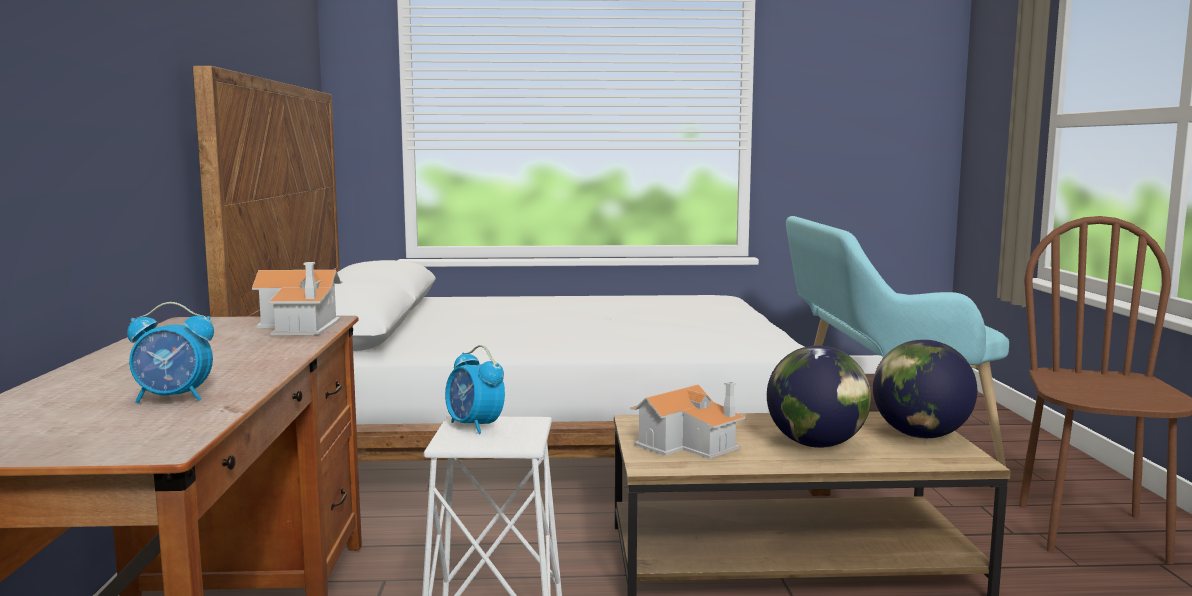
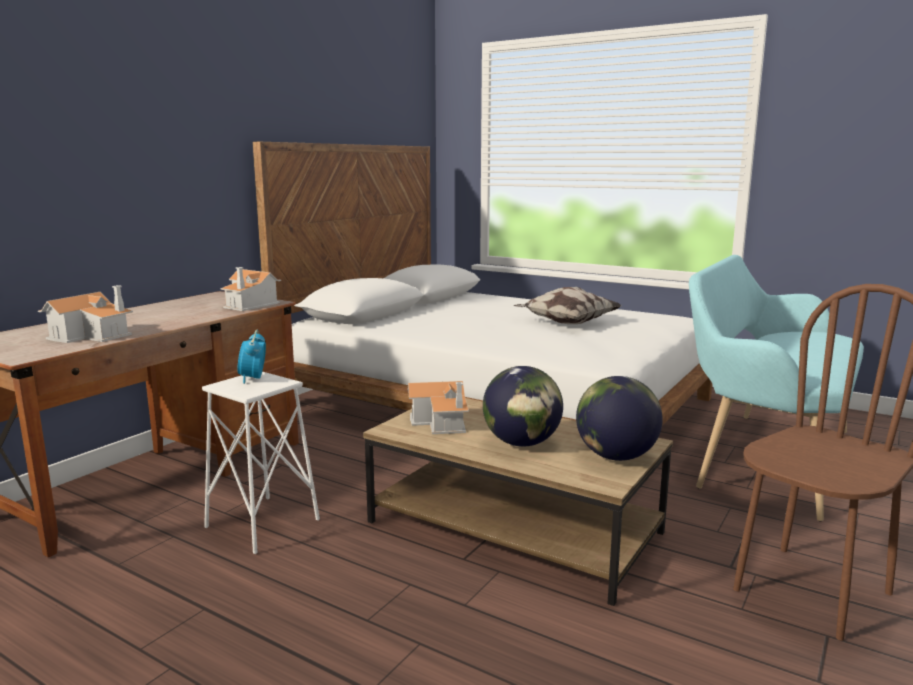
camera: 35 degrees right, 5 degrees up
alarm clock [127,302,214,403] -> toy house [38,285,133,343]
none -> pillow [513,287,621,324]

